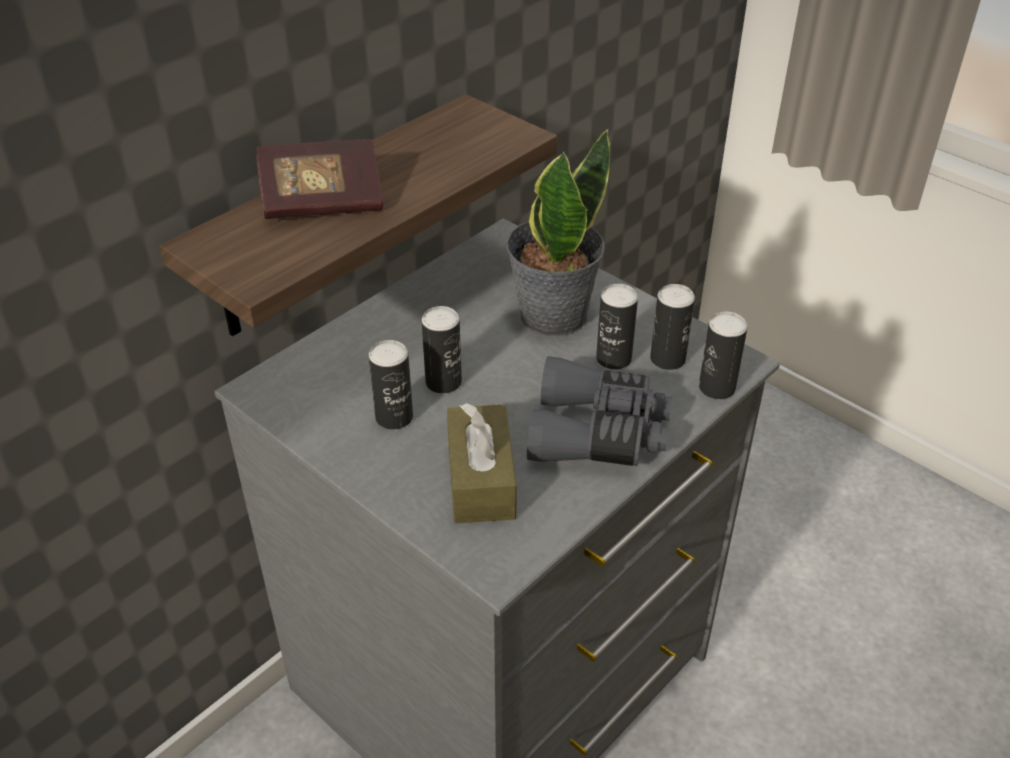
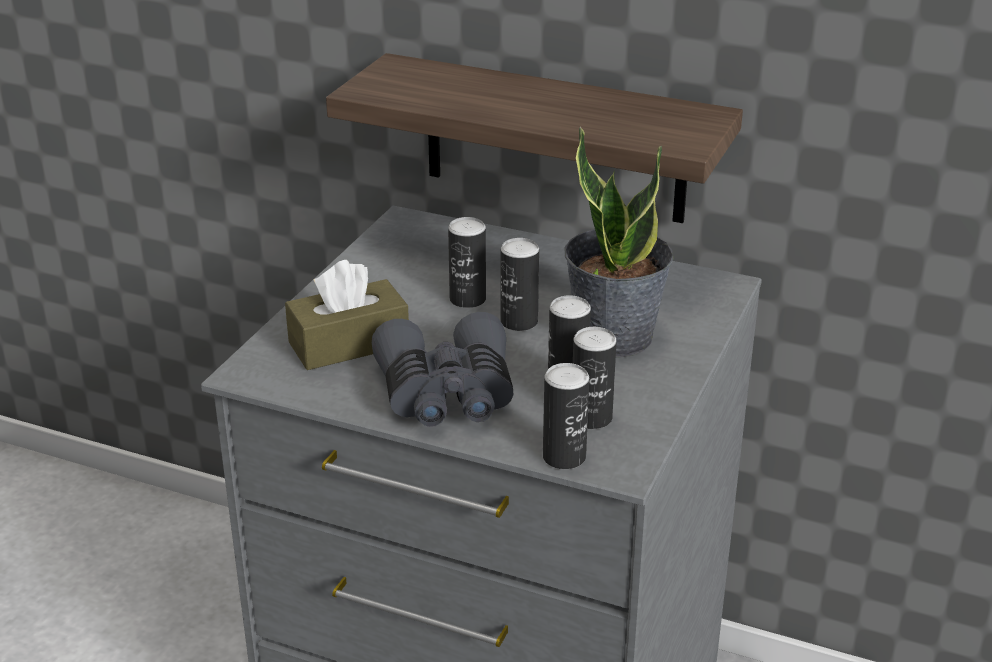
camera: 70 degrees right, 10 degrees down
book [256,139,383,219] -> none
can [369,340,413,430] -> can moved to [500,238,539,331]

